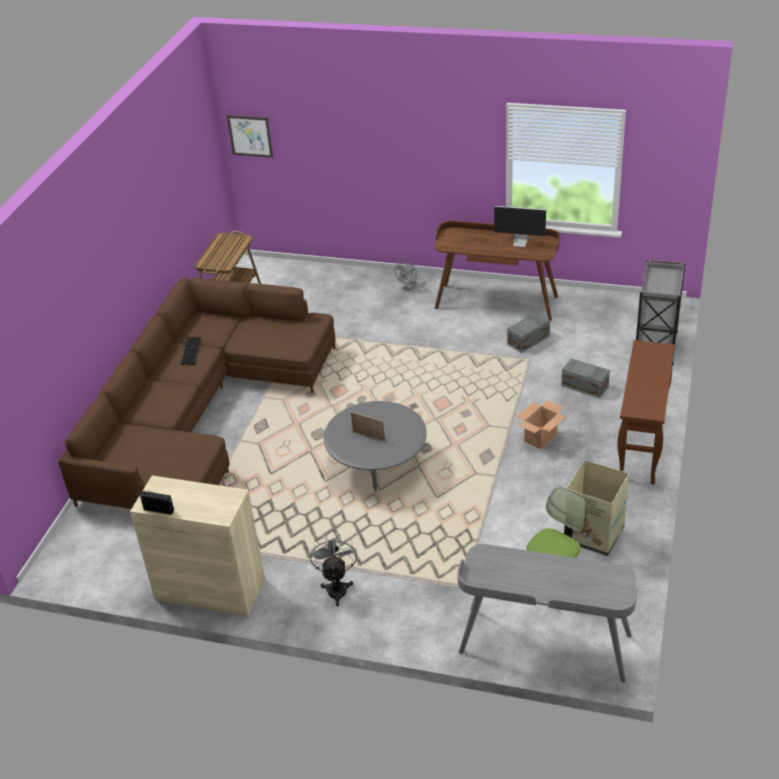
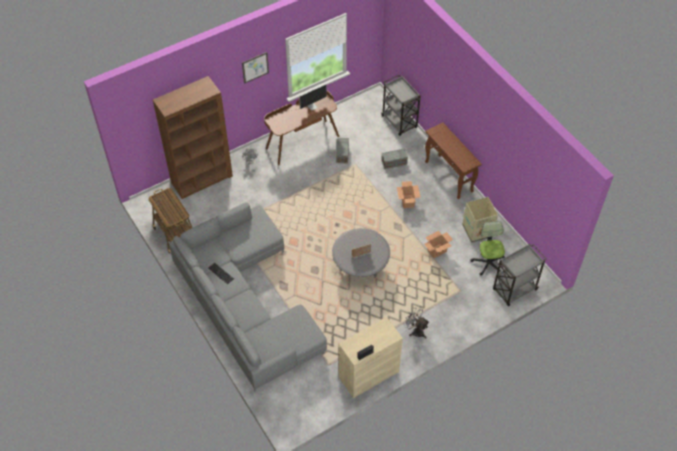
camera: 50 degrees left, 15 degrees up
brown sofa [58,277,336,509] -> grey sofa [169,202,327,391]
picture [227,115,273,158] -> picture moved to [242,52,269,84]
grey desk [457,544,638,683] -> grey cart [493,244,546,306]
none -> brown bookcase [153,76,233,199]
none -> cardboard box [424,231,453,258]

